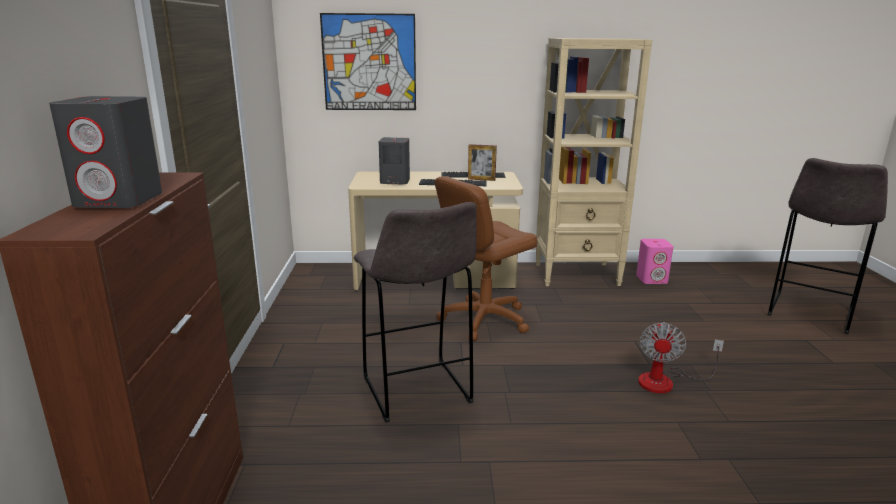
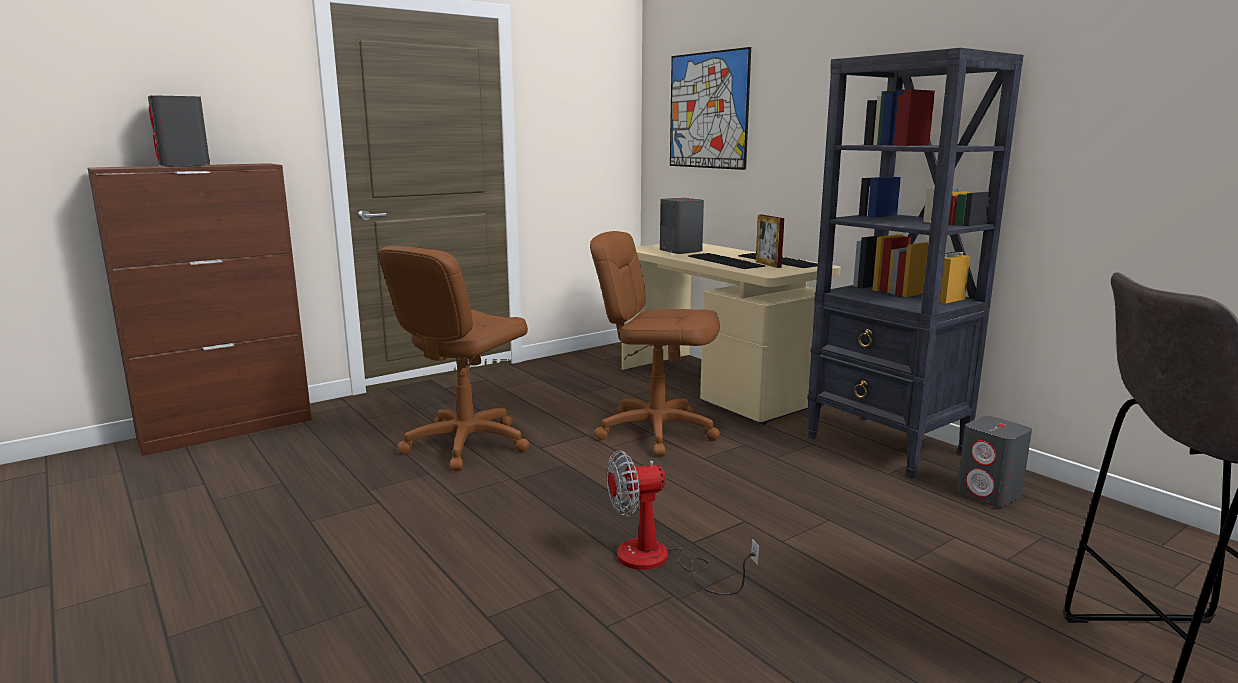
camera: 55 degrees right, 5 degrees down
grey stool [354,202,477,423] -> brown office chair [378,246,530,470]
beige bookcase [536,38,652,286] -> black bookcase [807,48,1024,479]
pink speaker [636,239,673,284] -> grey speaker [957,416,1032,508]

